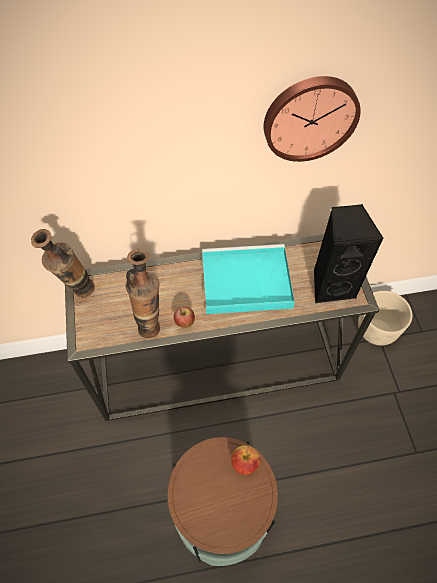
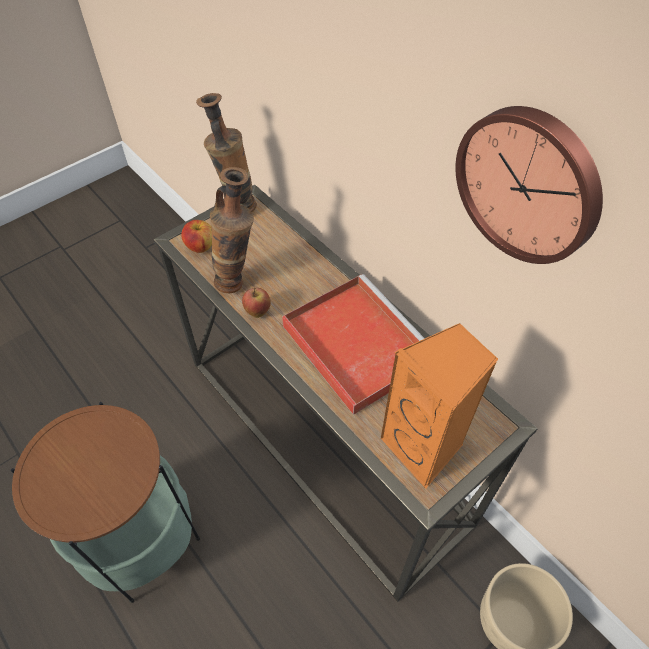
camera: 60 degrees right, 5 degrees down
turquoise tray [202,244,295,314] -> red tray [282,274,425,415]
apple [231,445,260,475] -> apple moved to [181,220,212,253]
black speaker [314,204,384,303] -> orange speaker [381,323,498,488]

